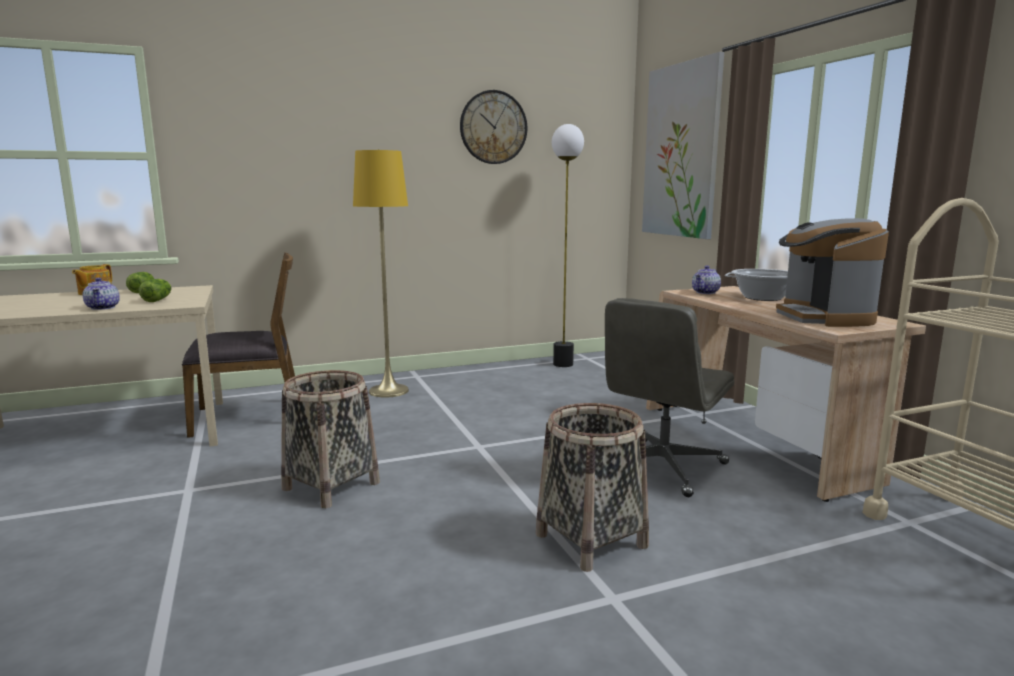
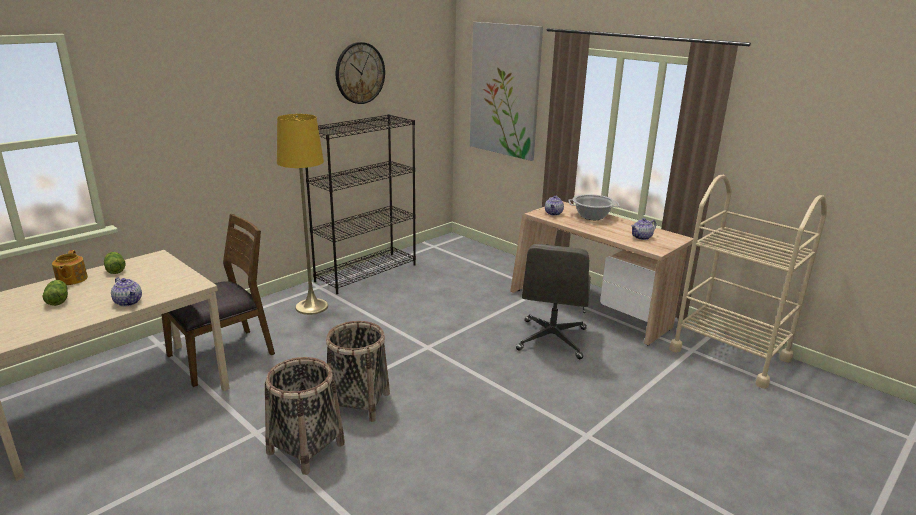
camera: 25 degrees left, 10 degrees up
lettuce [139,279,172,302] -> lettuce moved to [42,280,68,306]
basket [536,403,649,572] -> basket moved to [265,357,345,475]
floor lamp [552,124,584,367] -> none
coffee machine [776,218,889,327] -> teapot [631,218,656,240]
none -> black bookcase [305,114,416,294]

